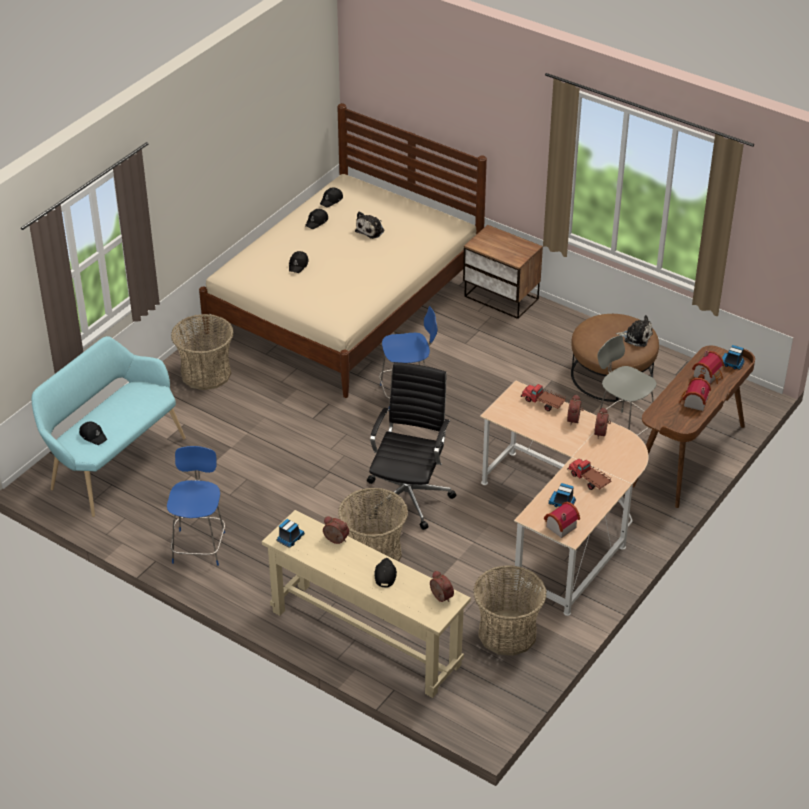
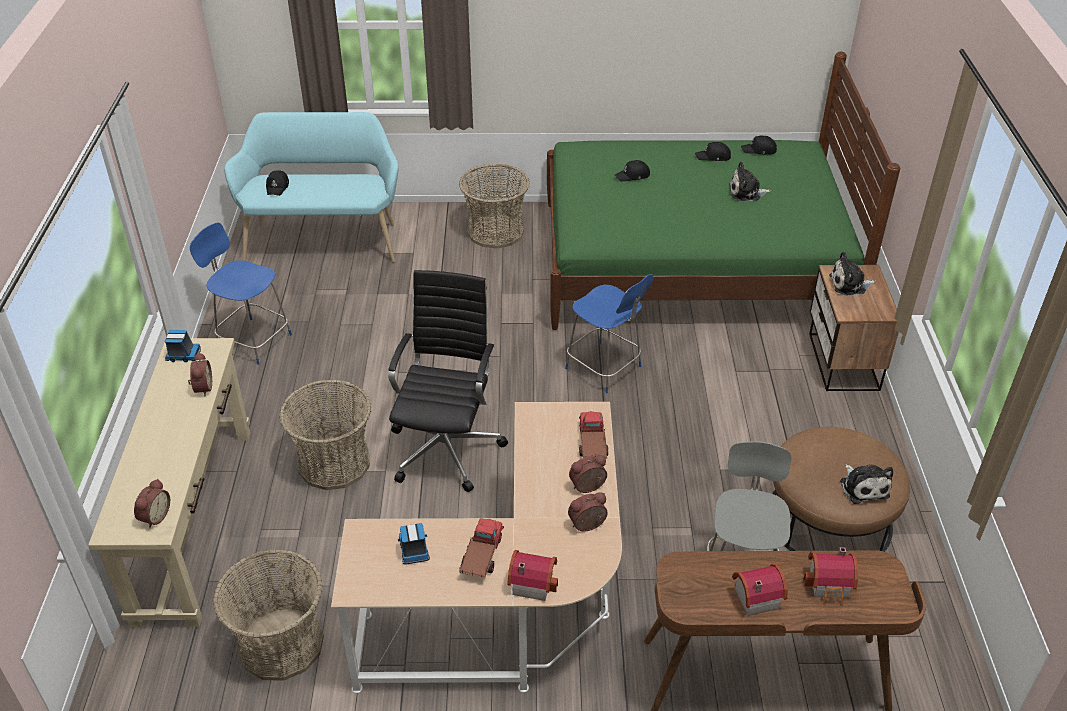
camera: 55 degrees right, 0 degrees up
blue chair [167,446,225,566] -> blue chair turned 120 degrees counterclockwise [190,222,292,365]
beige bed [199,103,487,398] -> green bed [547,52,900,330]
black office chair [367,362,456,530] -> black office chair turned 60 degrees counterclockwise [388,270,508,492]
black cap [374,558,397,588] -> none
toy house [544,501,580,538] -> toy house moved to [507,550,558,601]
toy truck [722,345,745,370] -> none
none -> plush toy [829,252,876,295]

